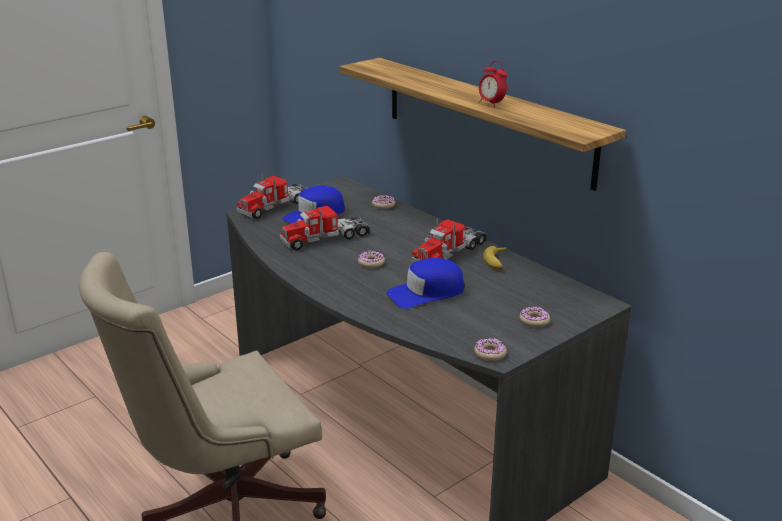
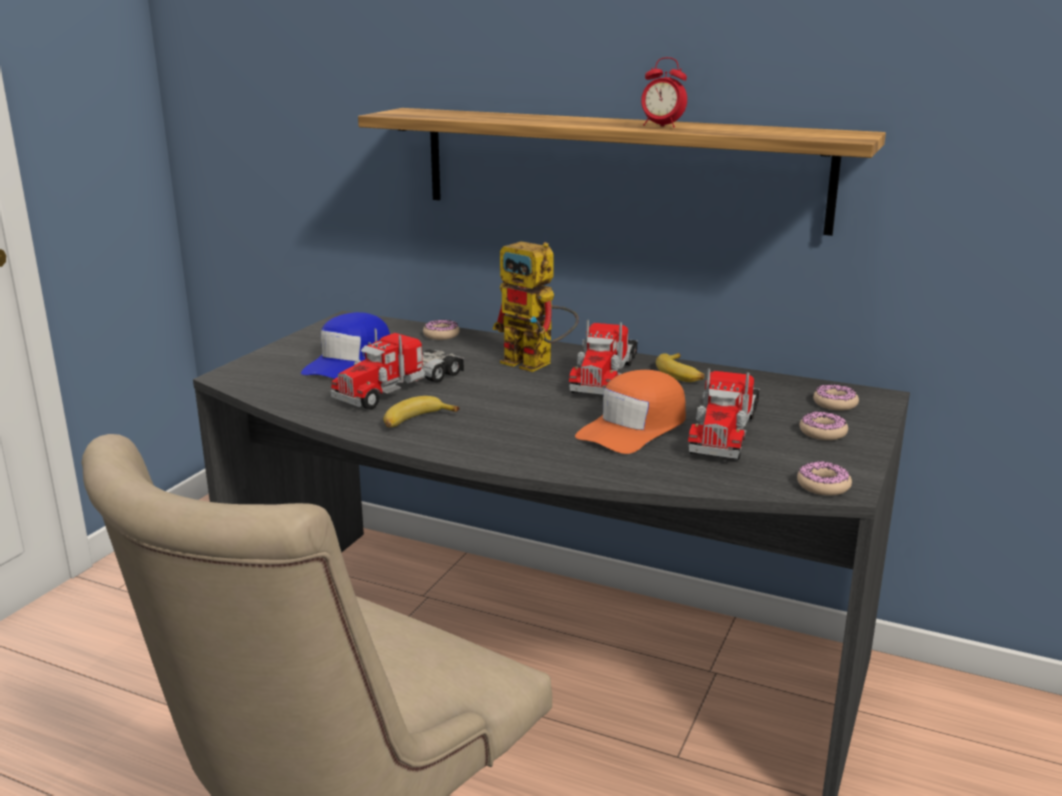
camera: 25 degrees left, 5 degrees down
toy truck [236,174,308,219] -> toy truck moved to [688,368,760,460]
donut [358,250,385,268] -> donut moved to [813,384,859,411]
blue cap [386,258,465,309] -> orange cap [575,370,686,454]
none -> banana [383,396,460,428]
none -> toy robot [492,241,579,372]

